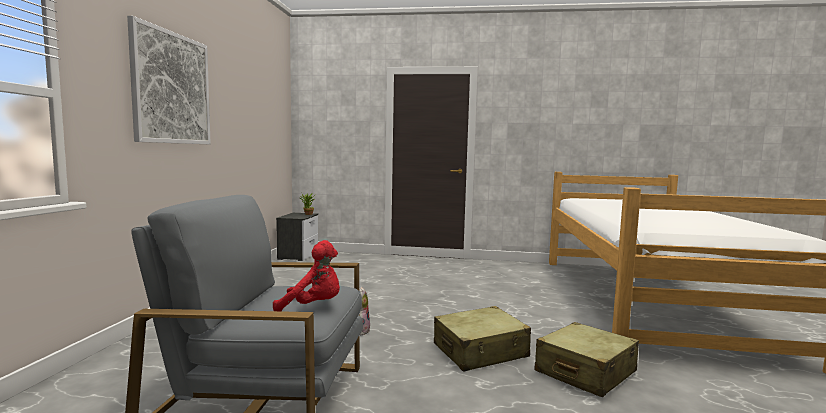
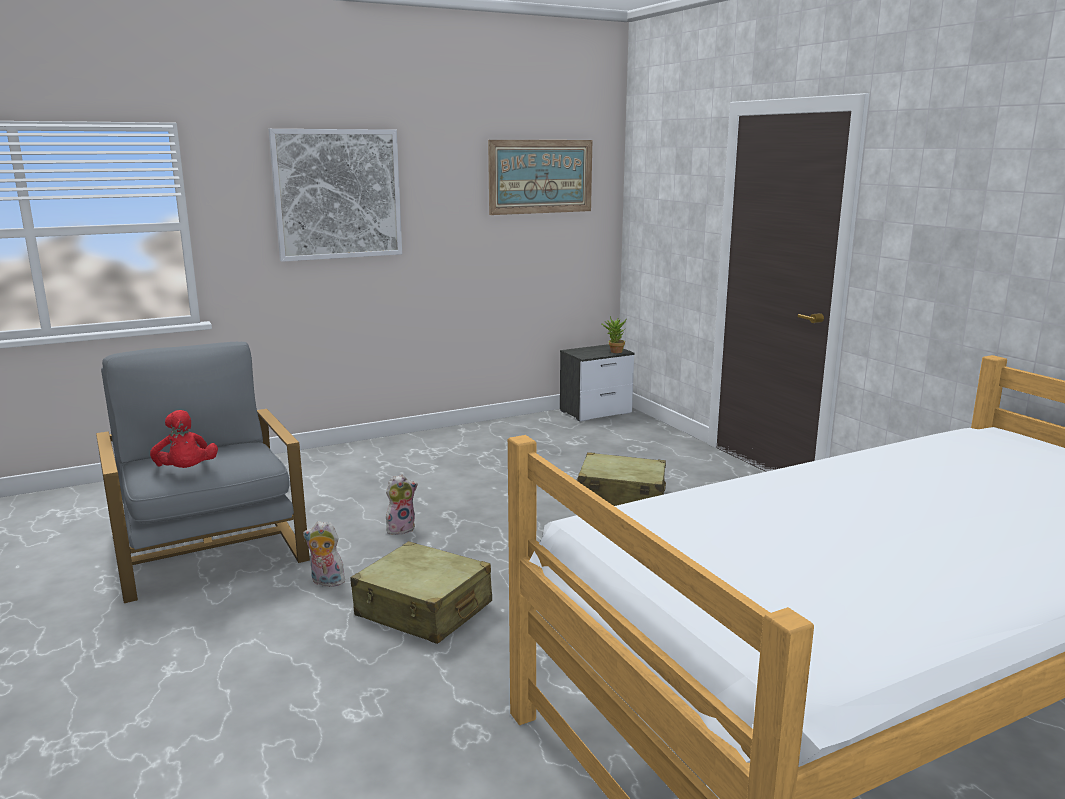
camera: 55 degrees right, 10 degrees up
beige suitcase [535,322,639,397] -> beige suitcase moved to [576,452,666,506]
none -> plush toy [303,521,345,587]
none -> picture [488,140,592,215]

